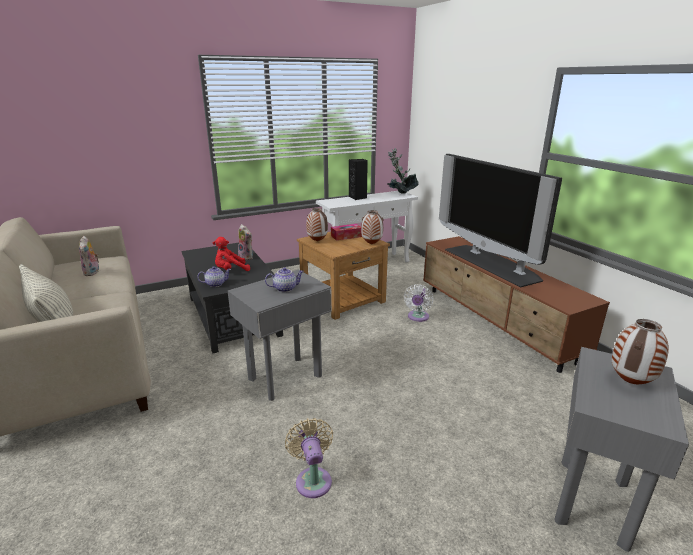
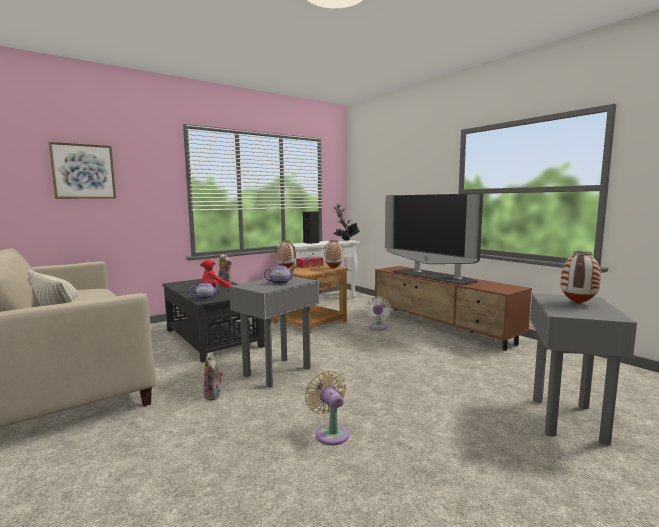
camera: 10 degrees left, 15 degrees down
plush toy [79,236,99,276] -> plush toy moved to [203,352,223,400]
none -> picture [48,142,116,199]

